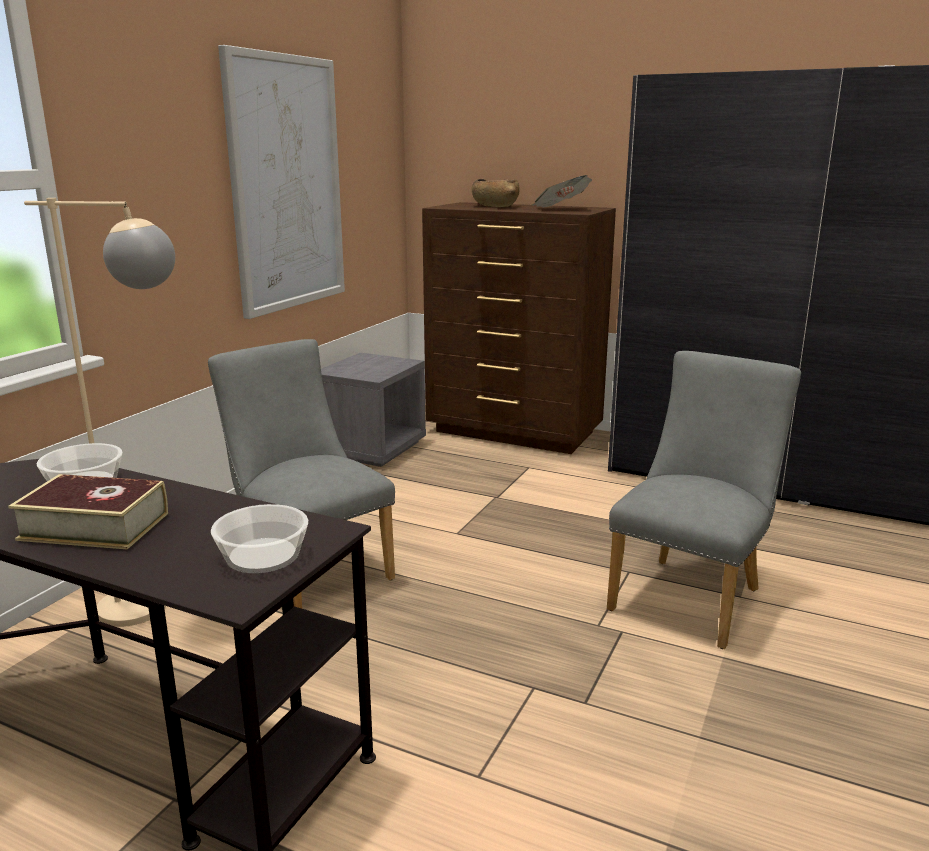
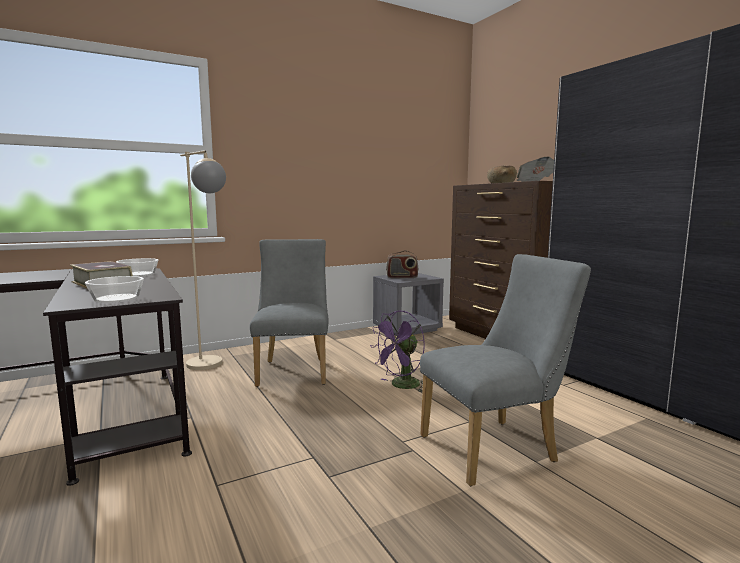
camera: 35 degrees right, 10 degrees down
picture [218,45,345,319] -> none
none -> purple fan [370,311,425,392]
none -> radio [386,250,418,278]

